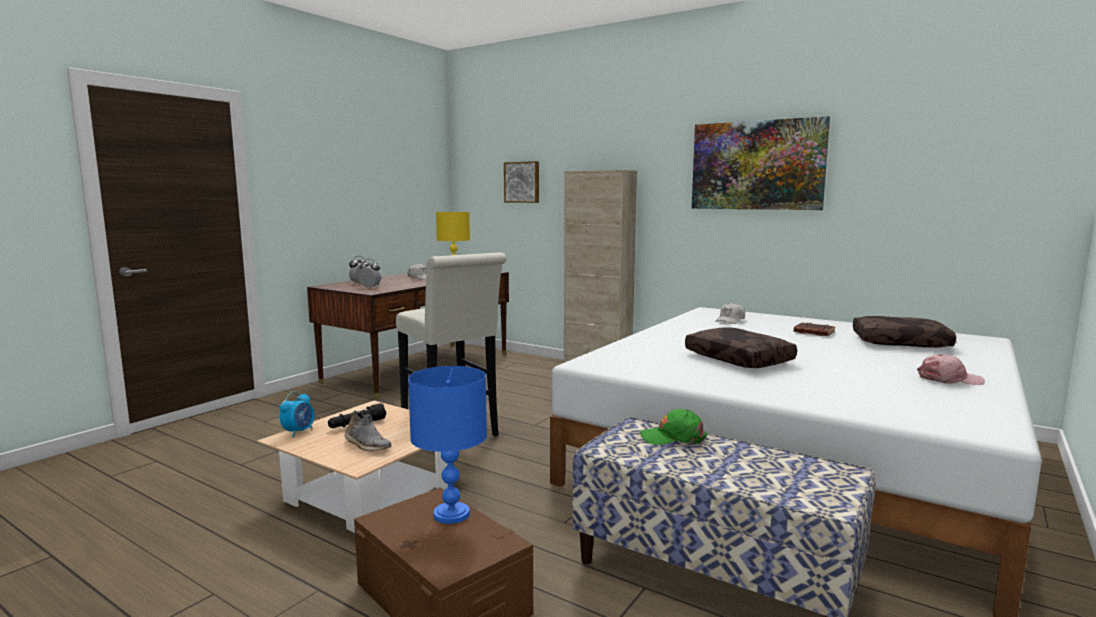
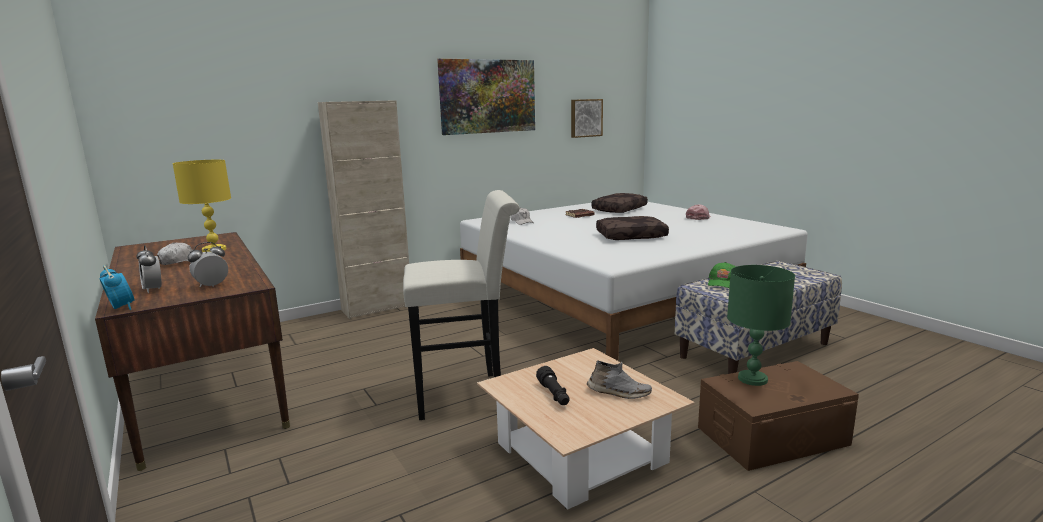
camera: 65 degrees left, 5 degrees up
alarm clock [280,391,314,437] -> alarm clock moved to [99,265,135,310]
grey shoe [345,411,391,451] -> grey shoe turned 45 degrees clockwise [587,360,652,399]
blue table lamp [408,366,487,524] -> green table lamp [727,265,795,386]
picture [504,161,539,203] -> picture moved to [571,99,603,138]

